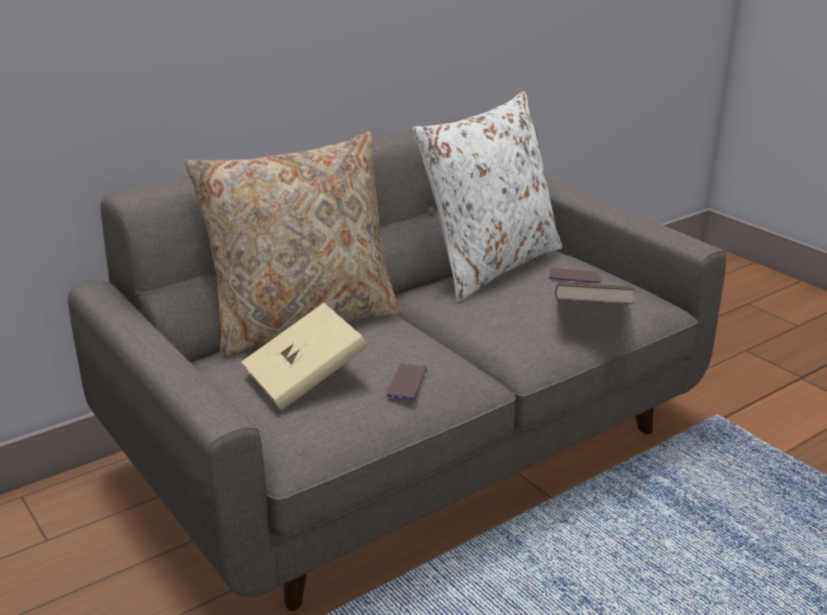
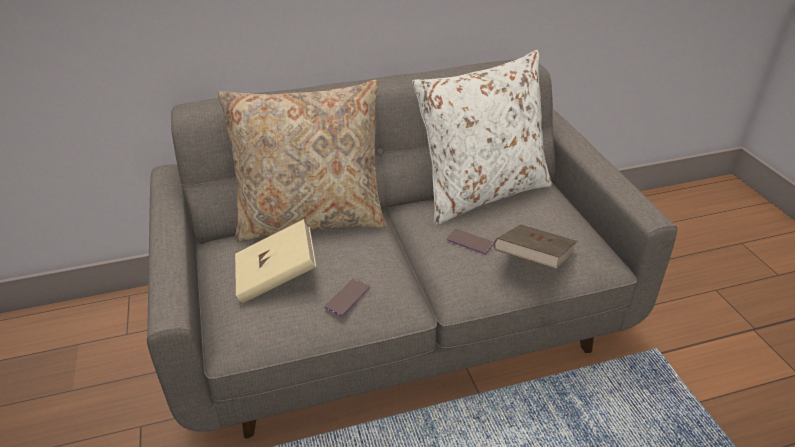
camera: 20 degrees right, 10 degrees up
phone [549,268,601,283] -> phone moved to [447,229,494,254]

